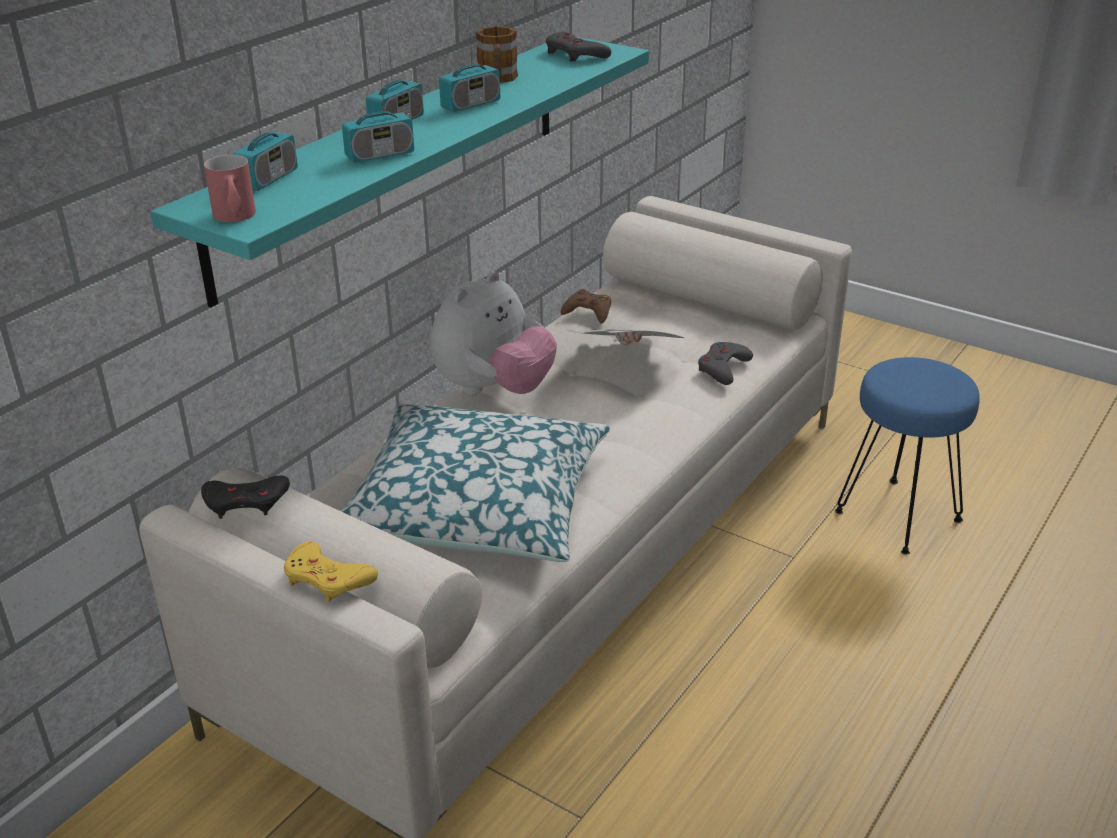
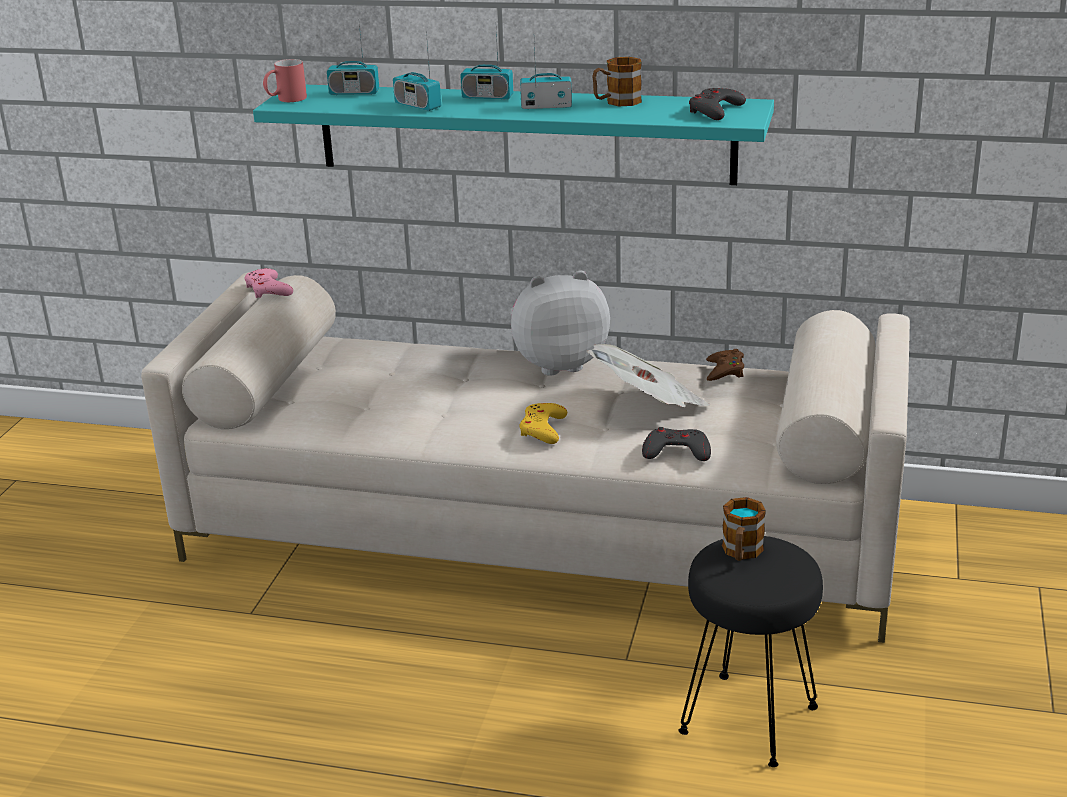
camera: 70 degrees right, 5 degrees down
black game controller [201,475,290,519] -> pink game controller [244,268,293,298]
yellow game controller [284,542,378,602] -> yellow game controller moved to [519,403,567,444]
pillow [341,404,610,562] -> none
plush toy [431,271,557,395] -> plush toy turned 150 degrees clockwise [511,270,610,376]
radio [439,15,500,112] -> radio turned 150 degrees clockwise [520,44,572,109]
blue stool [835,357,980,554] -> black stool [679,536,823,767]
none -> mug [722,497,766,561]

